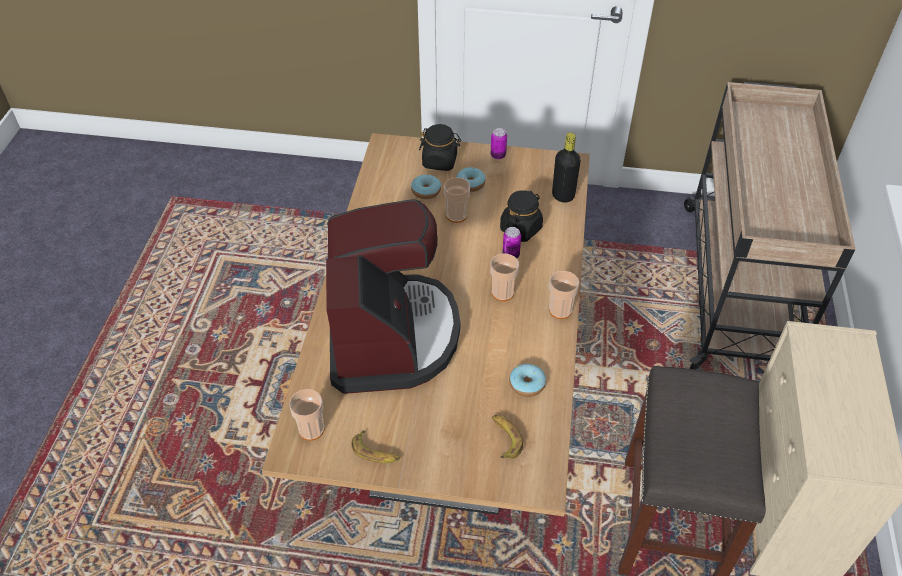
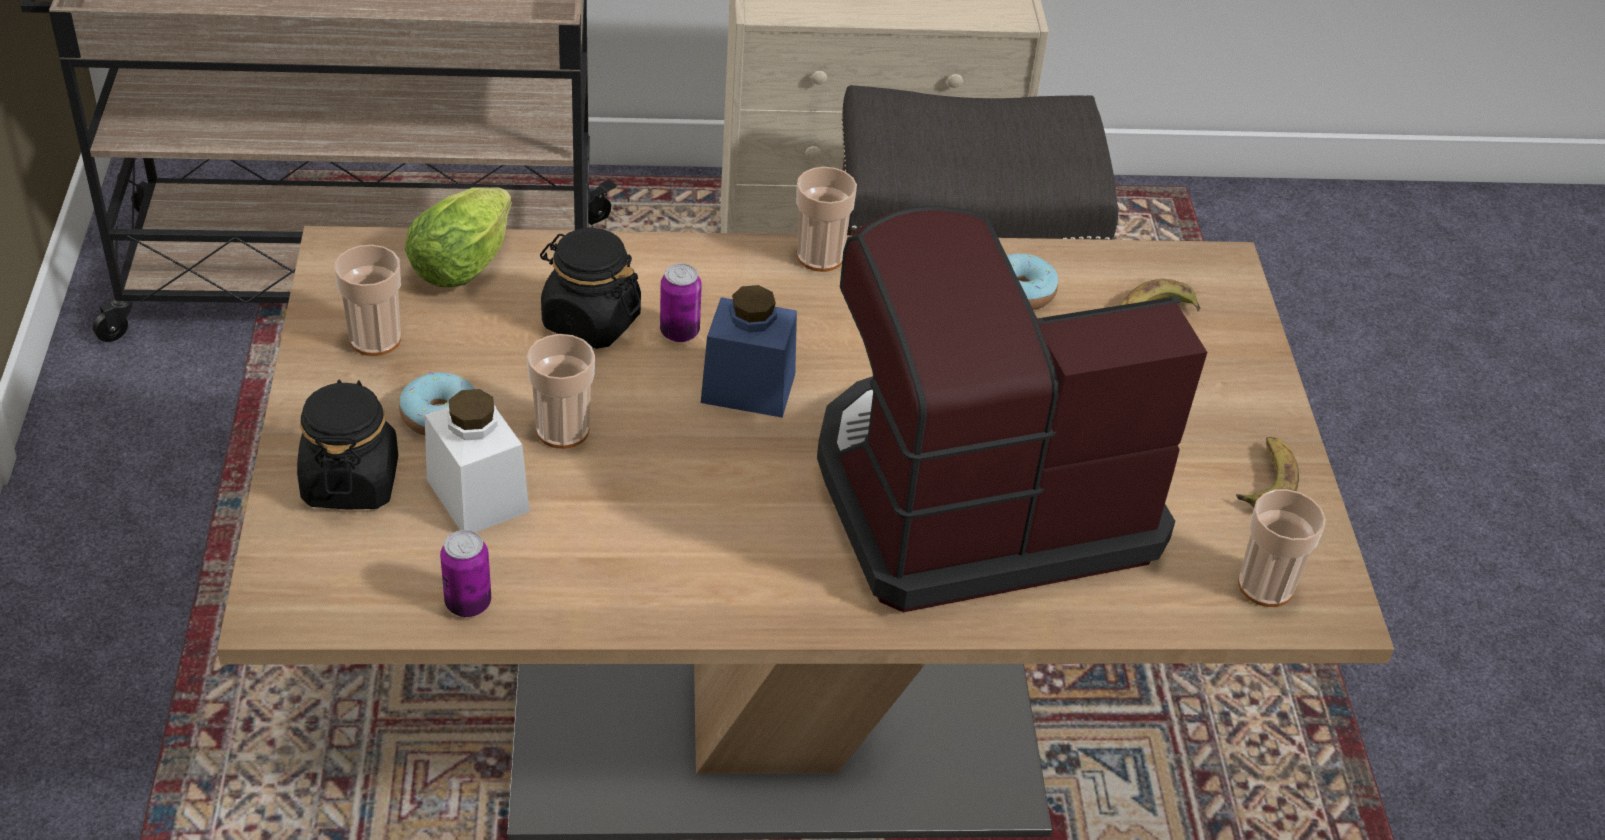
camera: 105 degrees left, 5 degrees down
donut [411,174,441,199] -> white jar [425,389,530,532]
can [491,128,507,159] -> can moved to [440,530,491,617]
cup [491,254,519,301] -> cup moved to [334,245,401,356]
black bottle [552,132,581,203] -> lettuce [405,187,512,287]
none -> blue jar [701,285,797,418]

